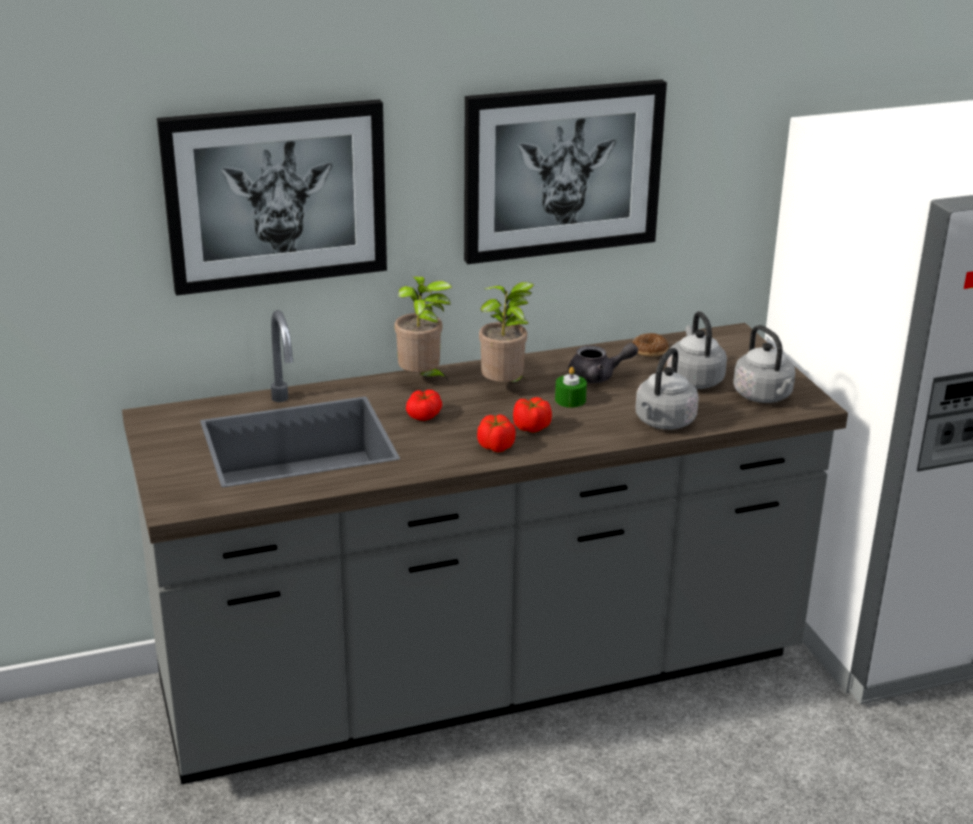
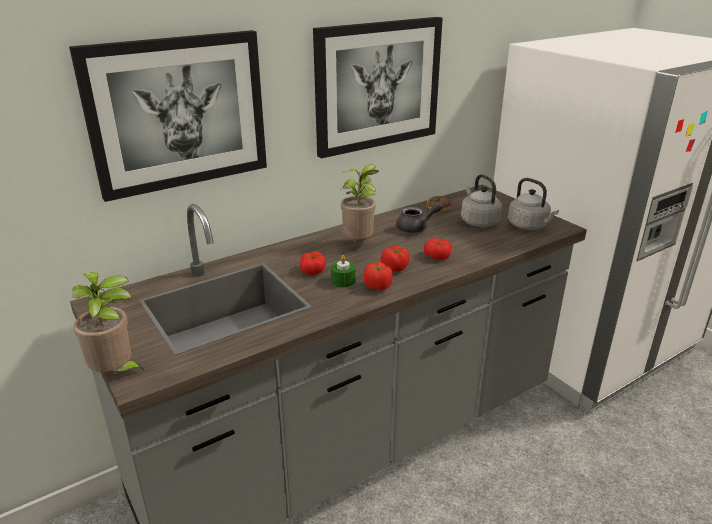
camera: 15 degrees left, 0 degrees up
potted plant [394,276,452,380] -> potted plant moved to [72,272,144,372]
green candle [555,367,587,408] -> green candle moved to [331,255,356,287]
grey kettle [635,348,699,430] -> none
none -> tomato [424,238,451,260]

